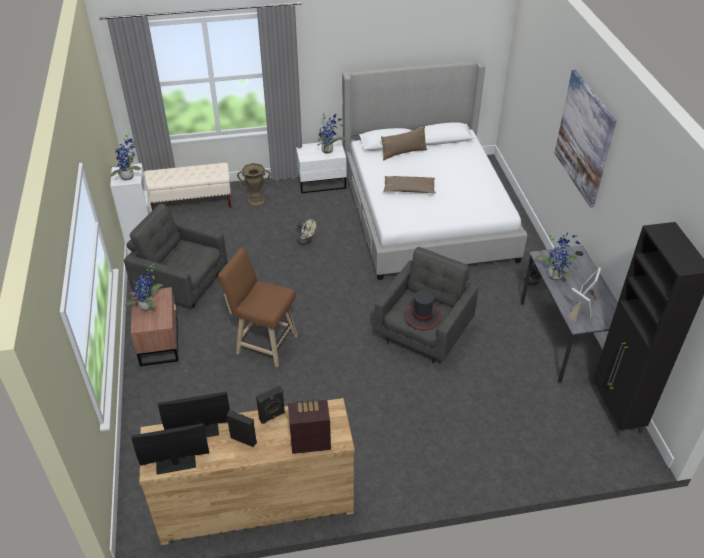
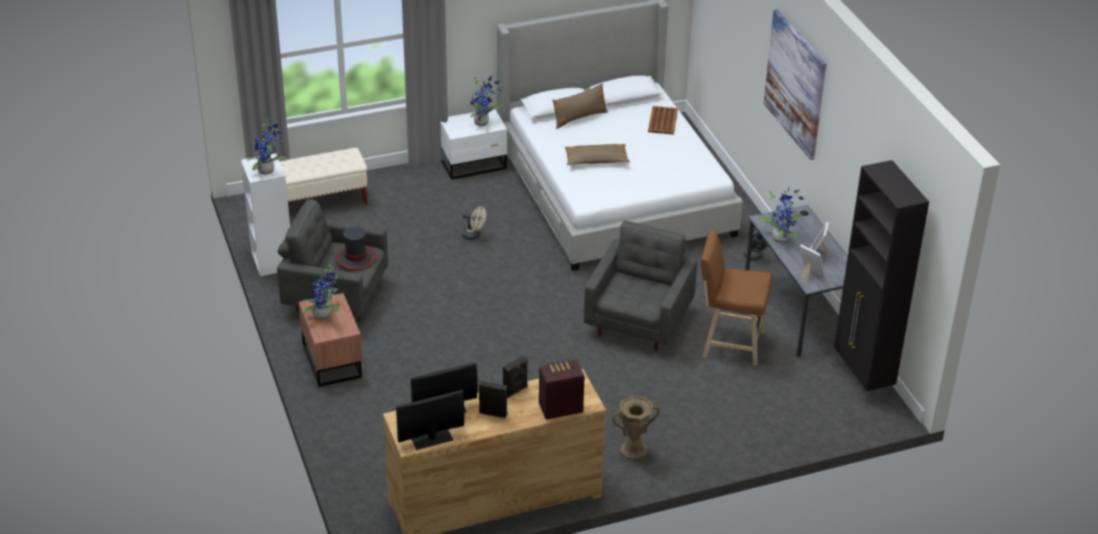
camera: 10 degrees left, 5 degrees down
brown stool [218,248,298,368] -> brown stool moved to [701,230,772,366]
brown vase [237,163,270,207] -> brown vase moved to [612,396,660,460]
hat [404,290,441,330] -> hat moved to [335,227,377,271]
none -> brown tray [648,106,678,135]

